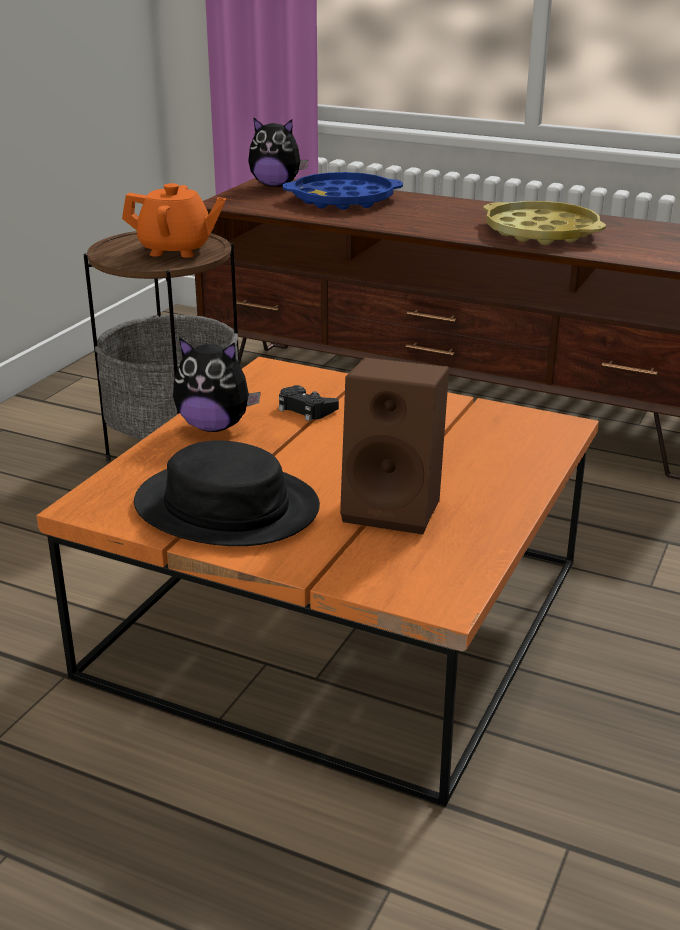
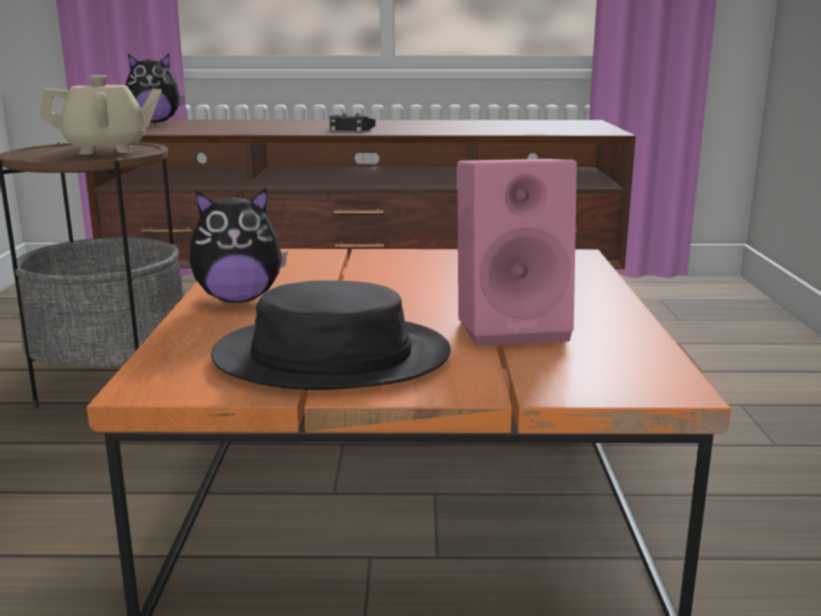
camera: 25 degrees left, 10 degrees down
orange teapot [122,183,226,258] -> beige teapot [40,75,162,155]
black game controller [279,385,339,421] -> black game controller moved to [330,113,375,132]
blue tray [283,172,403,210] -> none
brown speaker [340,357,449,535] -> pink speaker [457,159,577,346]
yellow tray [483,201,606,245] -> none

